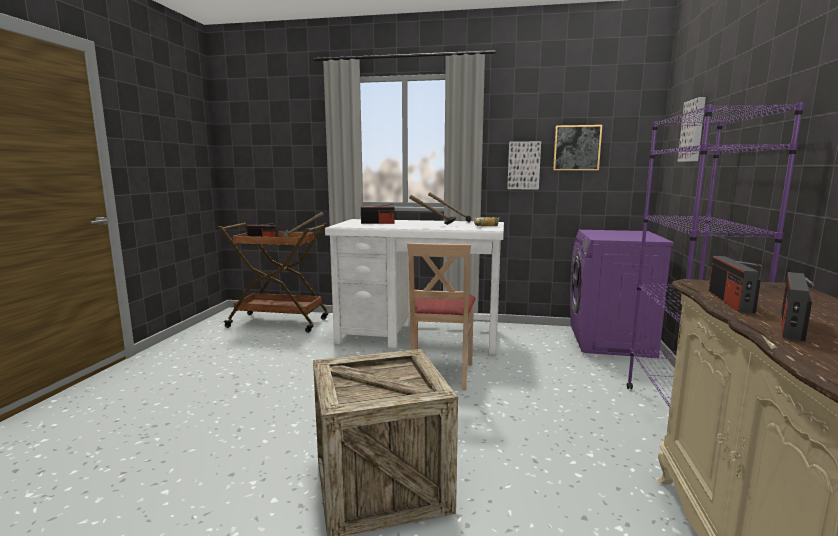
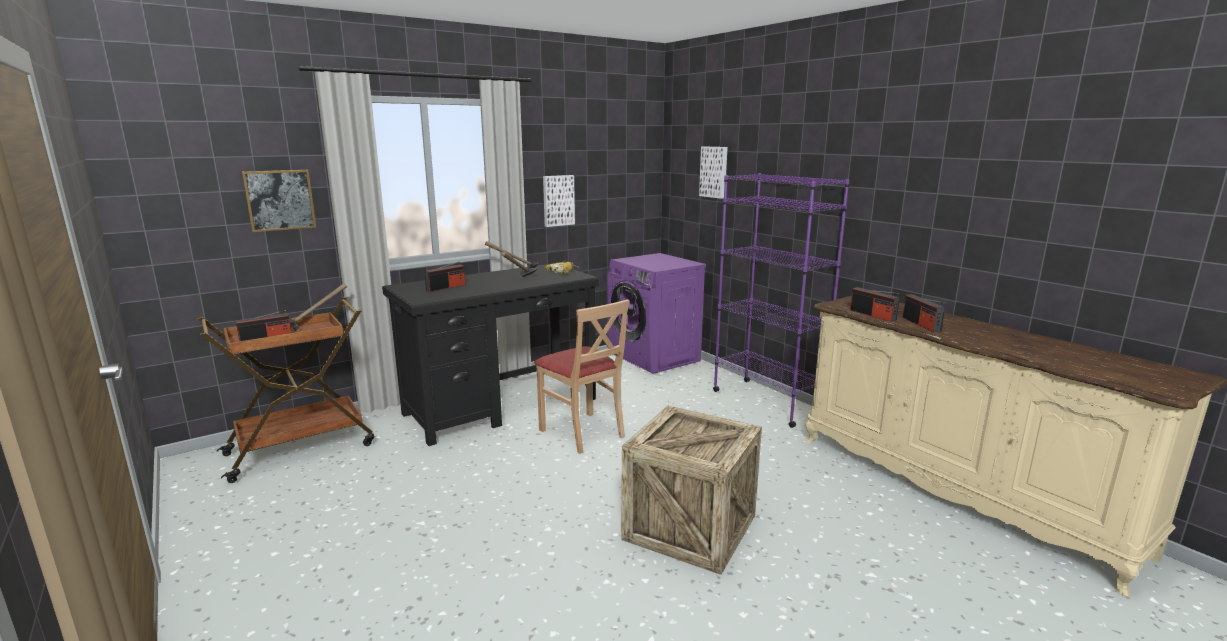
camera: 45 degrees left, 5 degrees up
white desk [325,219,504,355] -> black desk [382,263,599,446]
picture [553,125,602,171] -> picture moved to [242,170,316,232]

